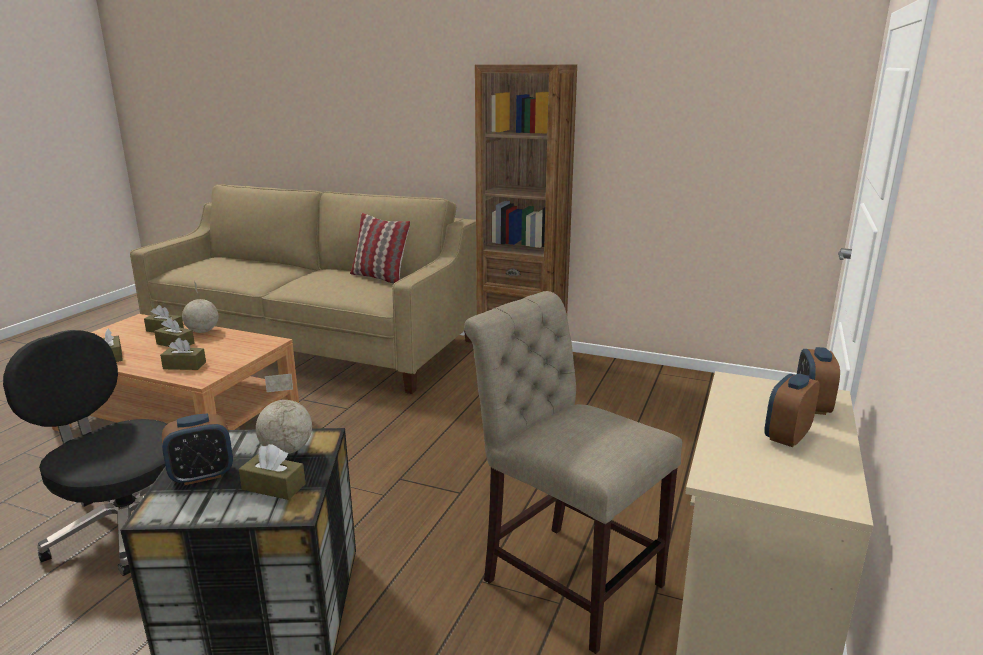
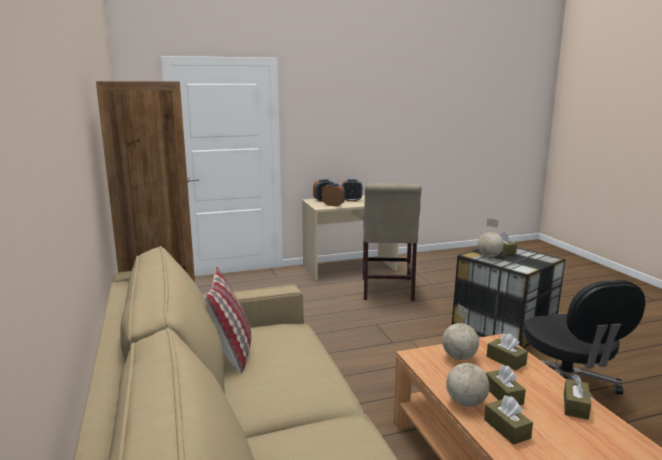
camera: 130 degrees left, 5 degrees down
alarm clock [162,414,233,485] -> alarm clock moved to [322,183,345,207]
none -> globe [442,304,479,360]

